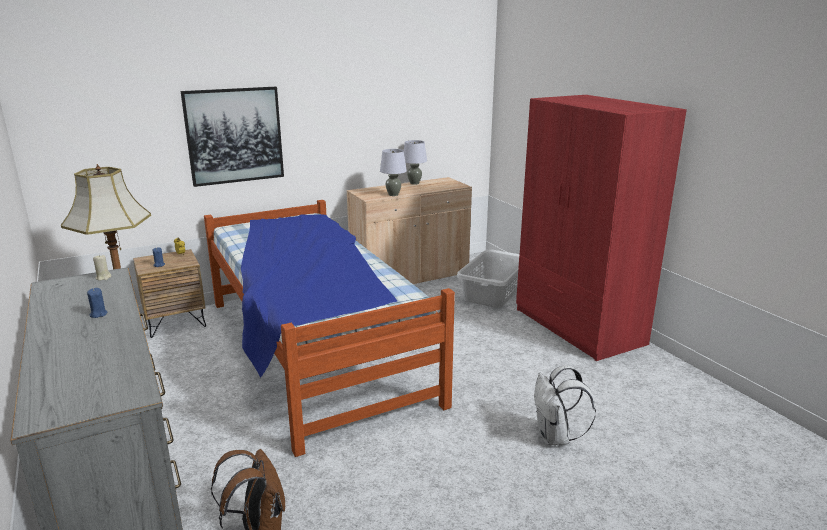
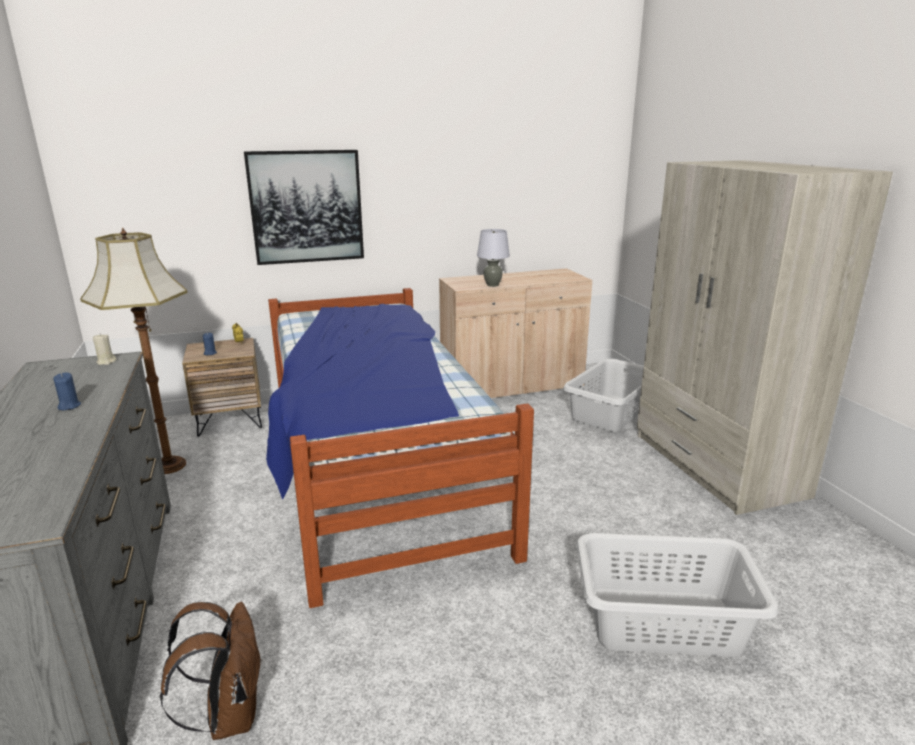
camera: 10 degrees right, 0 degrees up
grey table lamp [404,140,427,185] -> none
red wardrobe [516,95,687,361] -> beige wardrobe [637,160,893,515]
white backpack [534,365,596,445] -> grey laundry basket [576,533,778,657]

